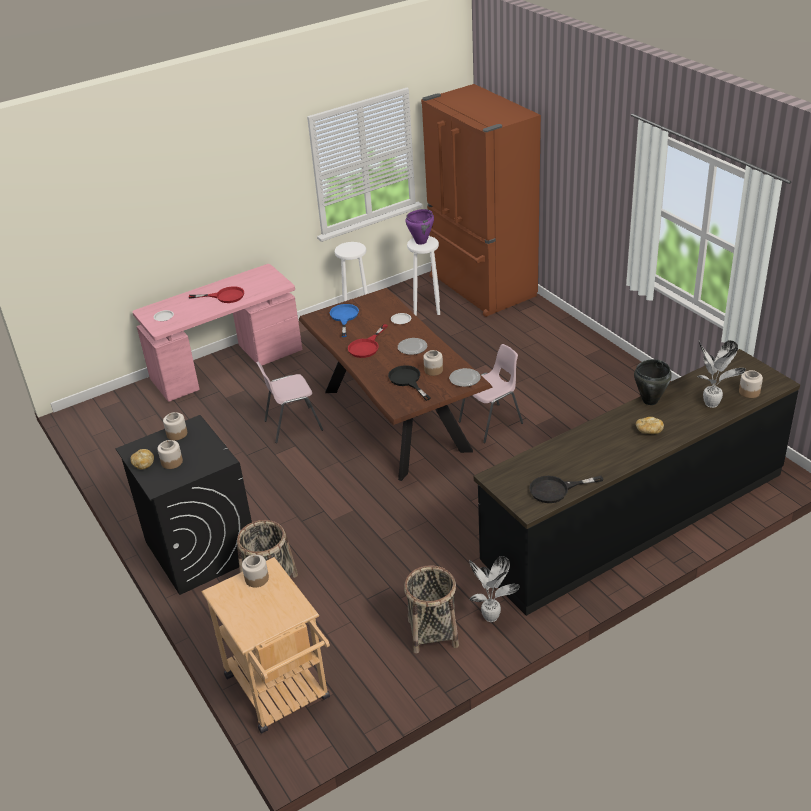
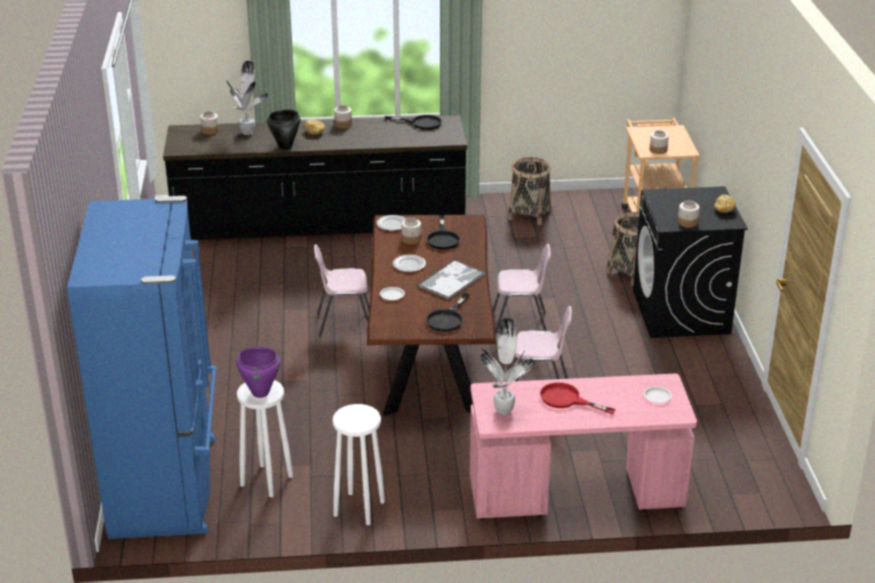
camera: 155 degrees left, 5 degrees down
jar [157,440,183,469] -> jar moved to [334,105,352,128]
blue frying pan [330,304,359,337] -> black frying pan [426,293,469,332]
red frying pan [348,324,388,358] -> tray [417,260,485,300]
brown fridge [421,84,541,317] -> blue fridge [67,196,217,539]
potted plant [469,556,519,622] -> potted plant moved to [480,318,535,415]
none -> pink chair [493,244,551,335]

